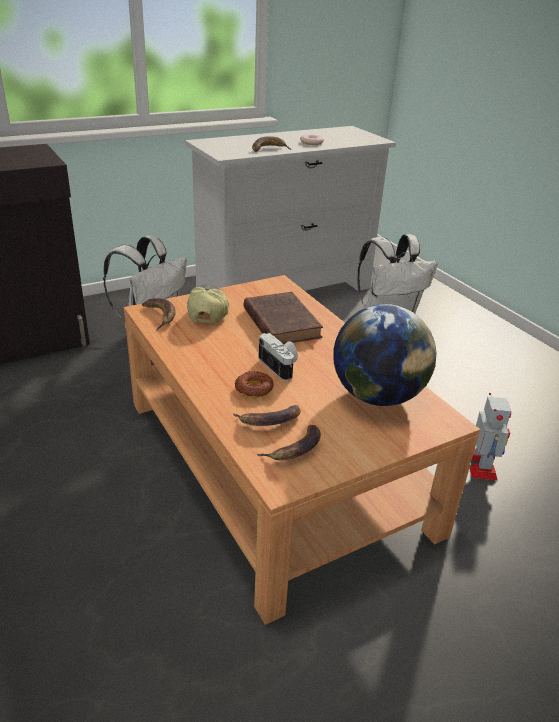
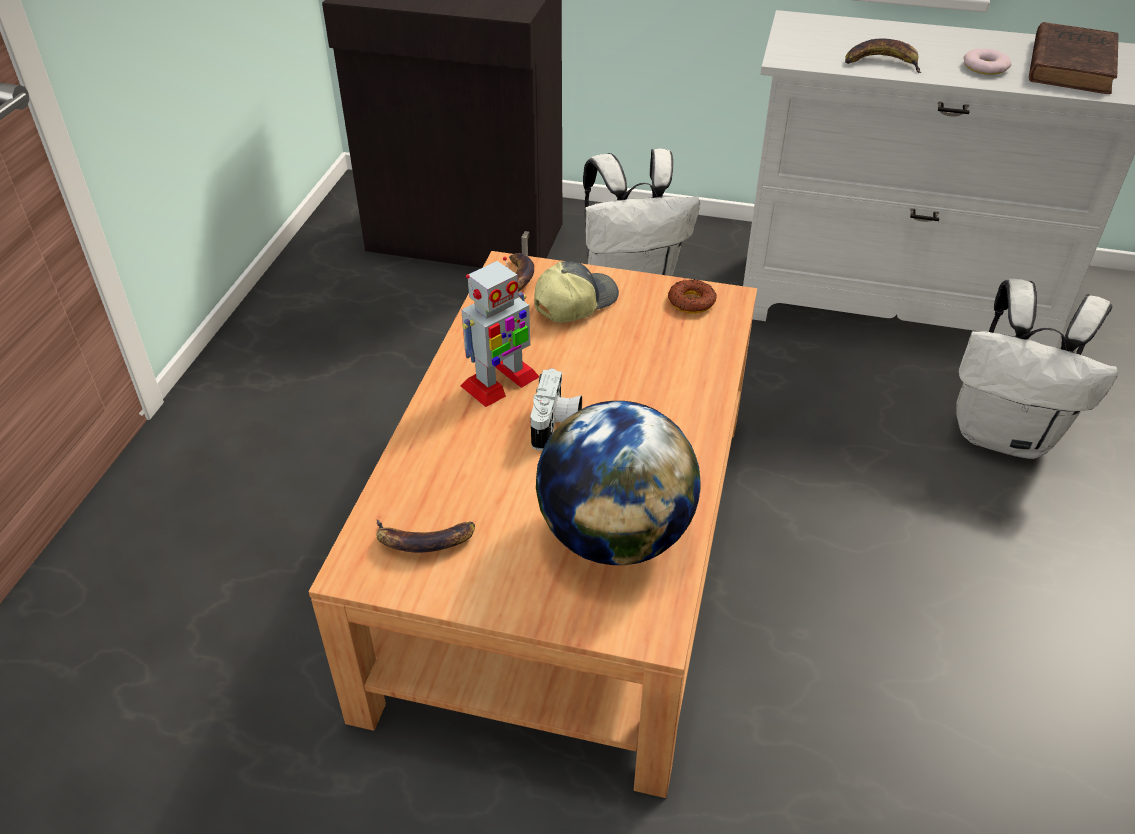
camera: 45 degrees right, 10 degrees up
banana [233,405,301,426] -> none
donut [235,371,274,398] -> donut moved to [668,279,717,314]
brown book [244,292,323,344] -> brown book moved to [1029,22,1119,94]
toy robot [470,393,511,480] -> toy robot moved to [460,257,539,407]

